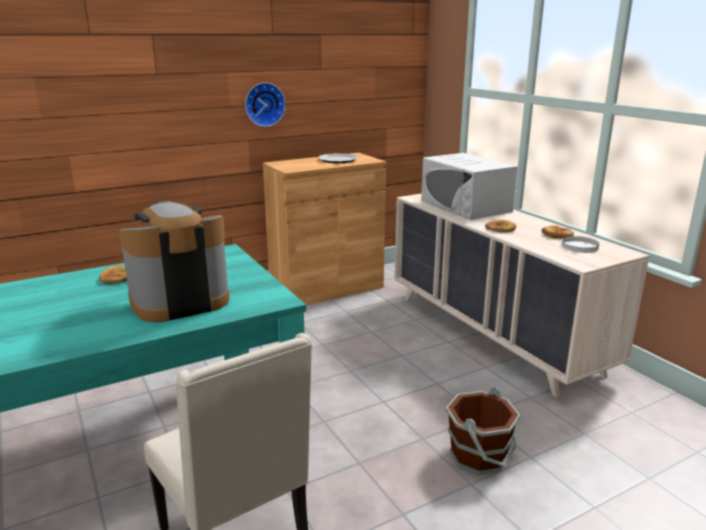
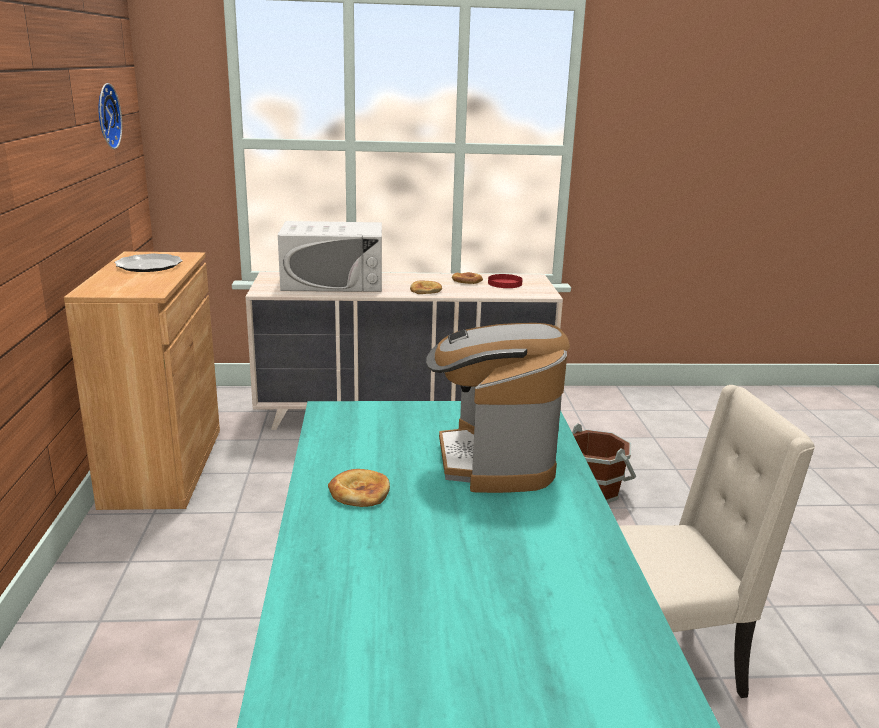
camera: 65 degrees left, 0 degrees up
wall clock [245,83,286,127] -> wall clock moved to [99,83,122,149]
white plate [562,236,599,253] -> red plate [488,274,523,288]

